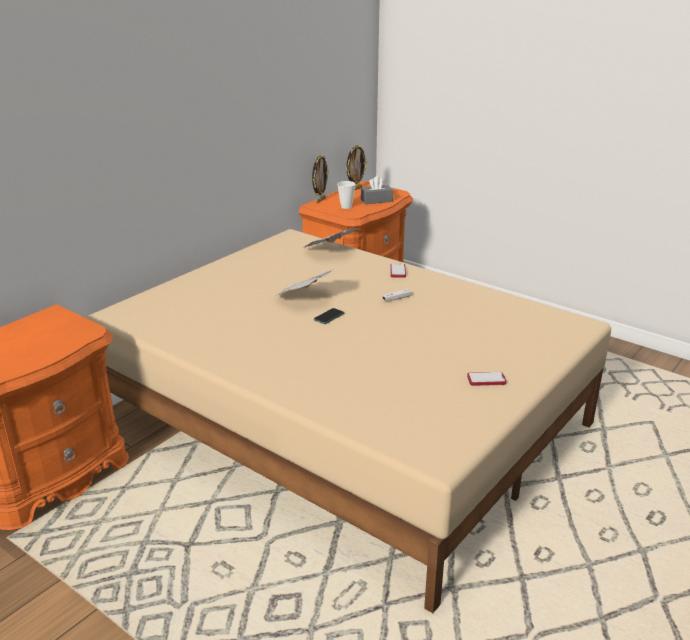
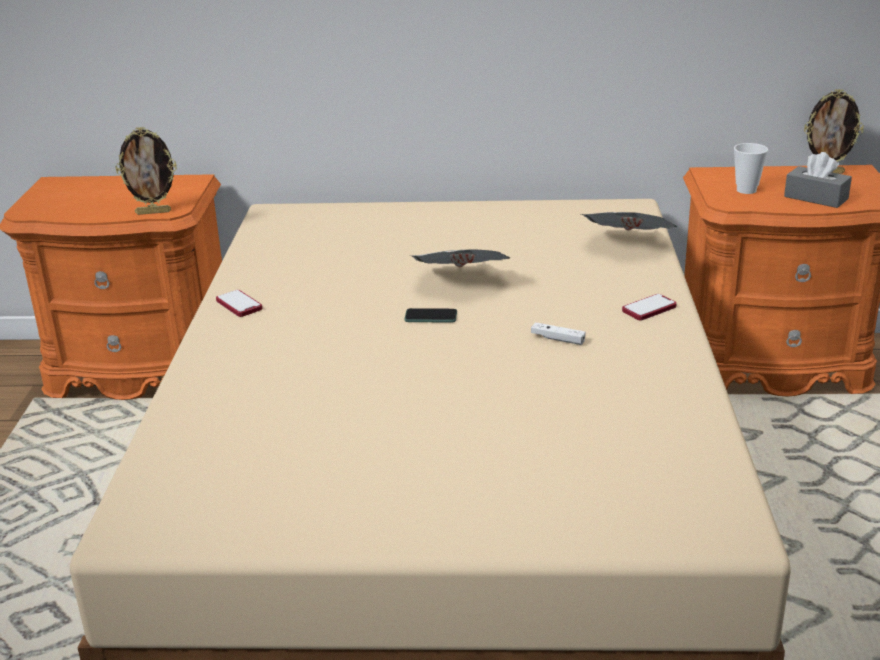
camera: 55 degrees right, 0 degrees up
picture frame [312,154,329,203] -> picture frame moved to [115,127,177,215]
phone [467,372,507,386] -> phone moved to [216,290,263,317]

